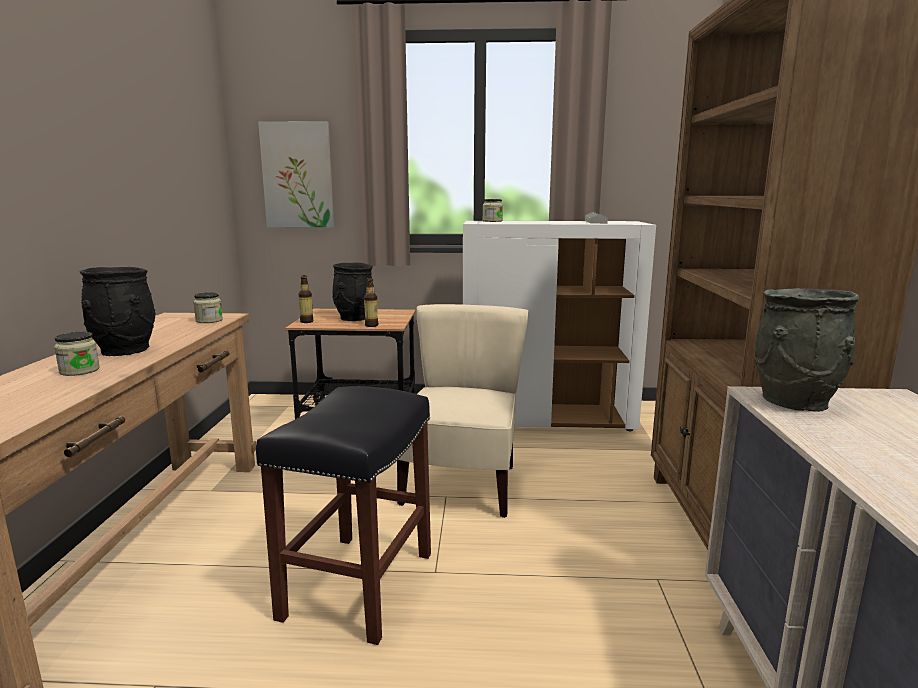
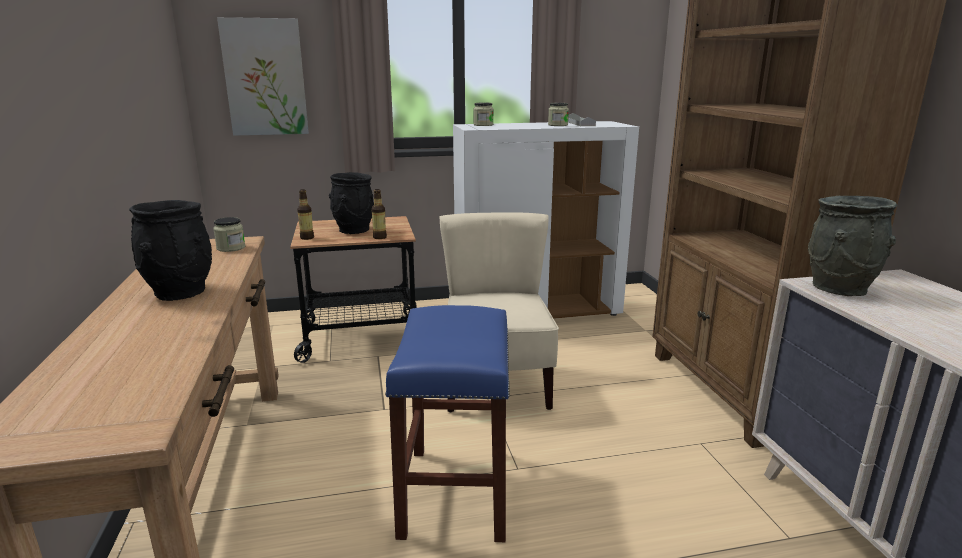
camera: 15 degrees left, 5 degrees up
jar [54,331,100,376] -> jar moved to [548,103,569,126]
black stool [256,386,431,645] -> blue stool [385,305,510,542]

